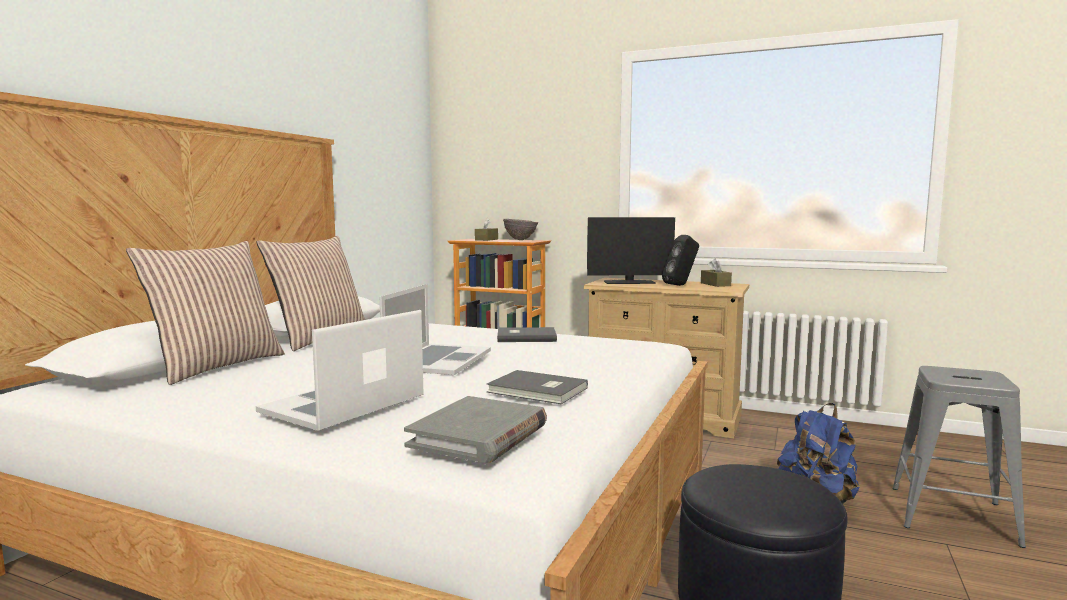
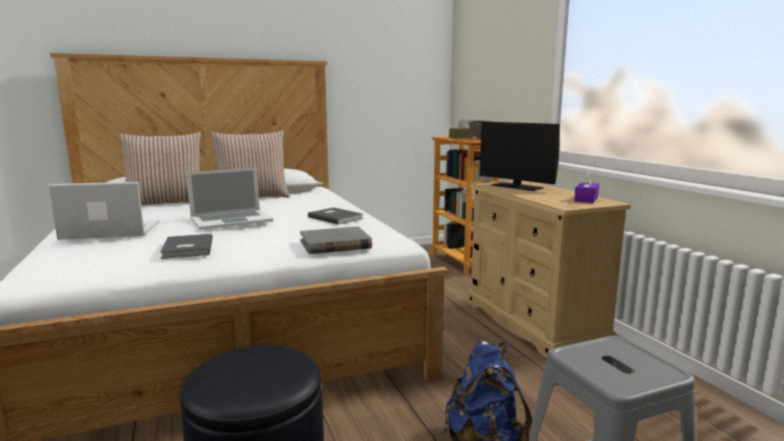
camera: 45 degrees right, 5 degrees up
grey book [404,396,547,463] -> grey book moved to [300,226,372,254]
black speaker [662,235,699,286] -> none
brown tissue box [701,258,732,287] -> purple tissue box [574,171,599,203]

